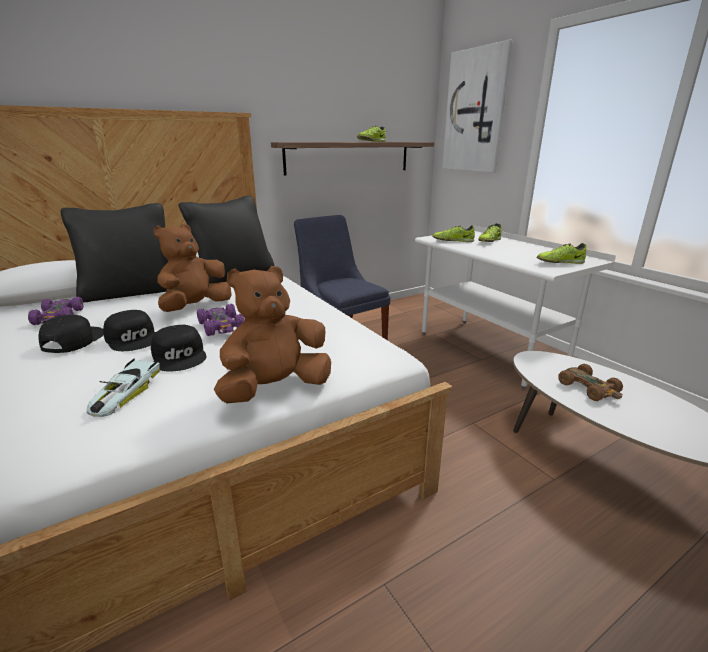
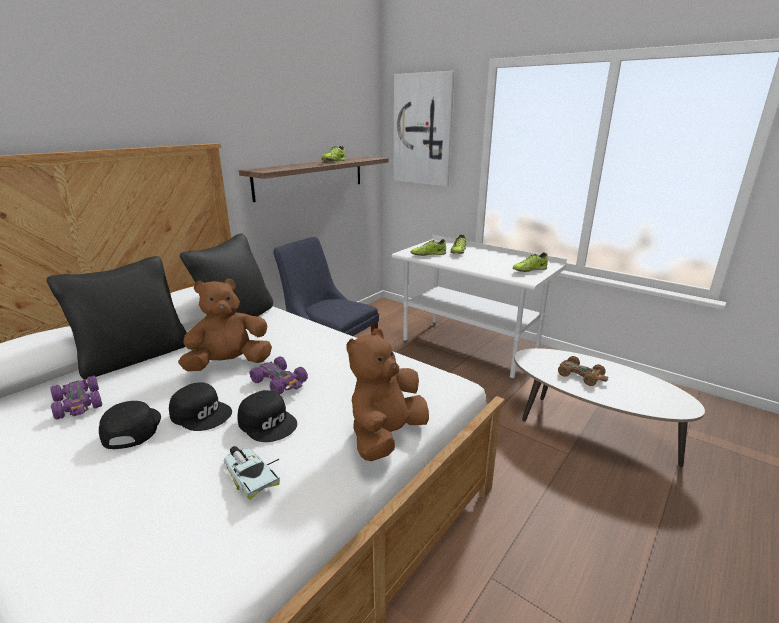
camera: 20 degrees left, 0 degrees up
toy car [86,359,160,417] -> toy car turned 150 degrees clockwise [224,446,280,500]
brown plush toy [154,224,232,312] -> brown plush toy turned 45 degrees clockwise [178,279,272,371]

